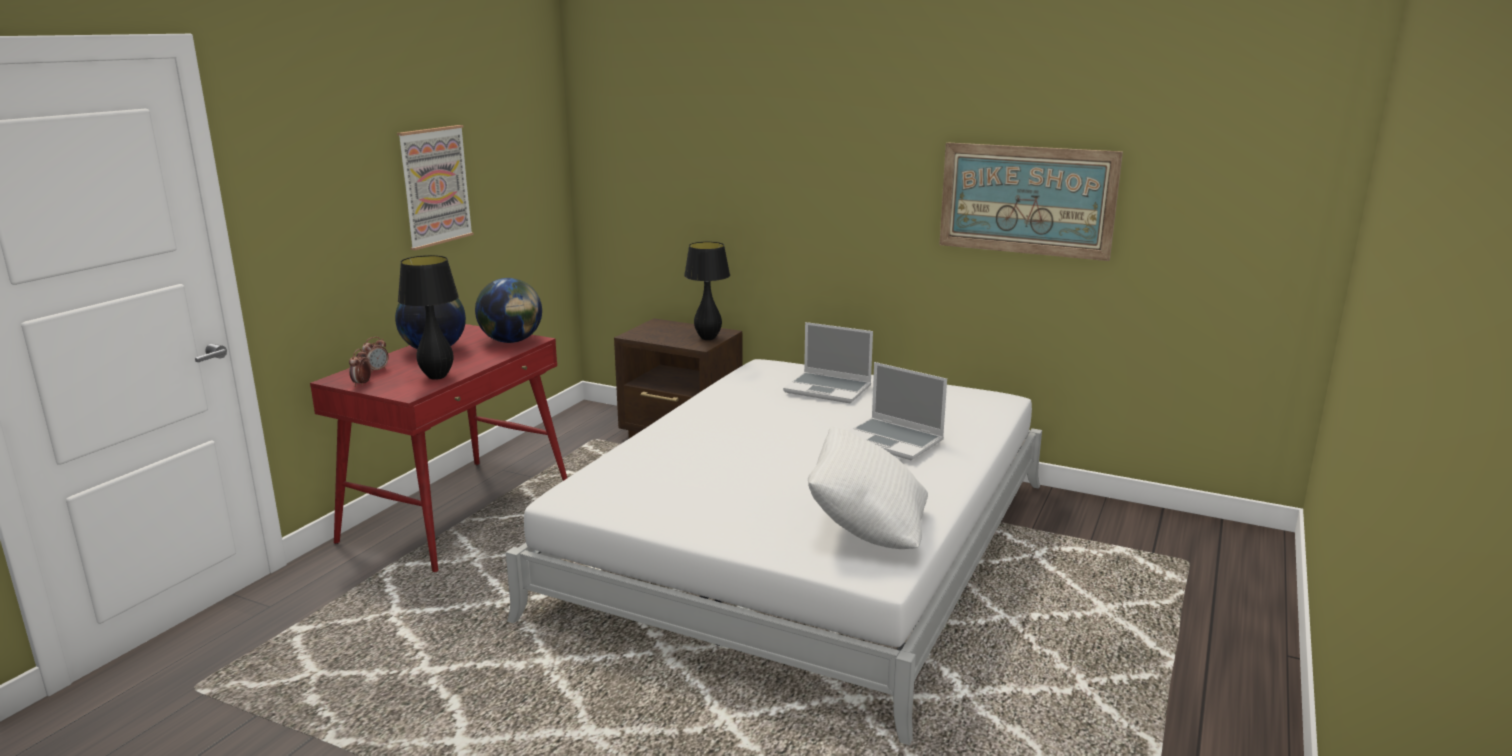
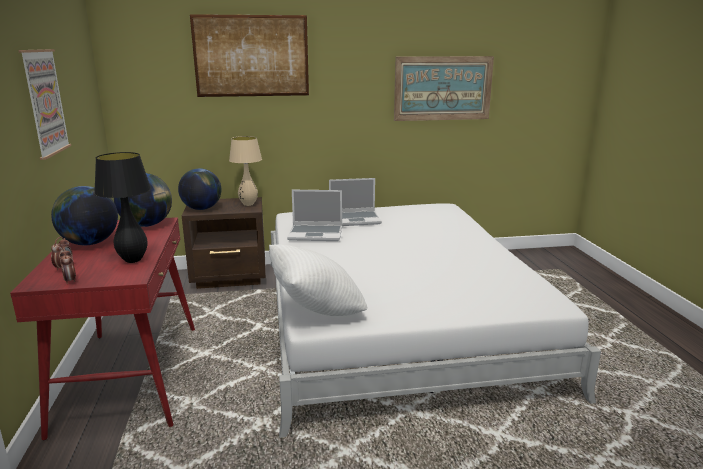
camera: 35 degrees left, 0 degrees up
black table lamp [684,242,730,340] -> beige table lamp [229,136,262,206]
white pillow [808,426,928,549] -> white pillow moved to [269,244,368,316]
laptop [849,362,947,460] -> laptop moved to [287,190,342,241]
none -> globe [178,168,222,210]
none -> picture [190,14,309,97]

